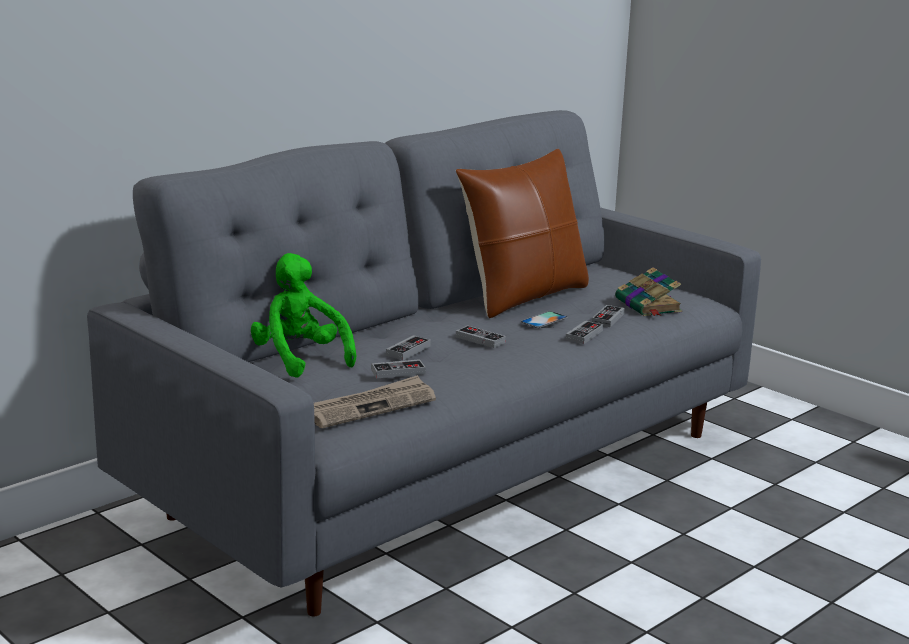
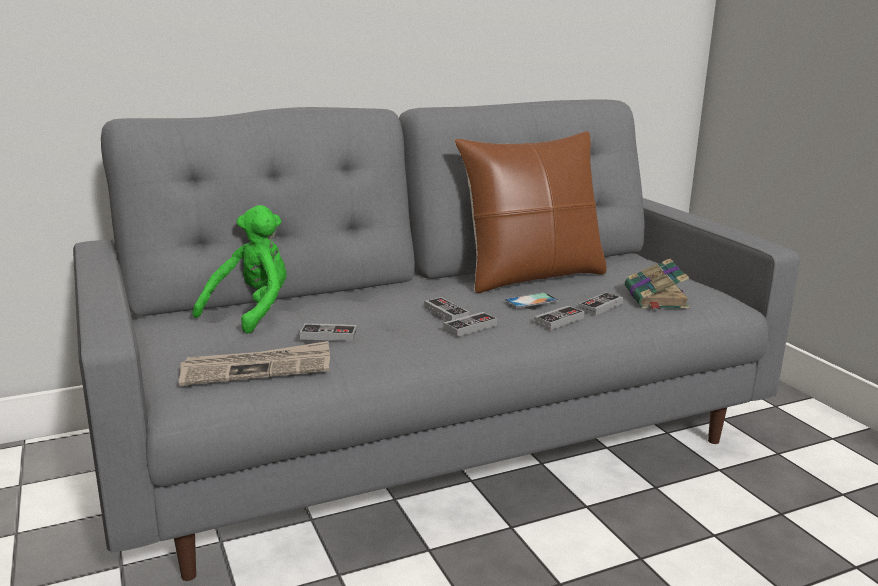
camera: 20 degrees right, 0 degrees up
green plush toy [251,253,356,378] -> green plush toy turned 45 degrees clockwise [193,205,287,334]
game controller [386,335,431,360] -> game controller moved to [443,312,497,337]

